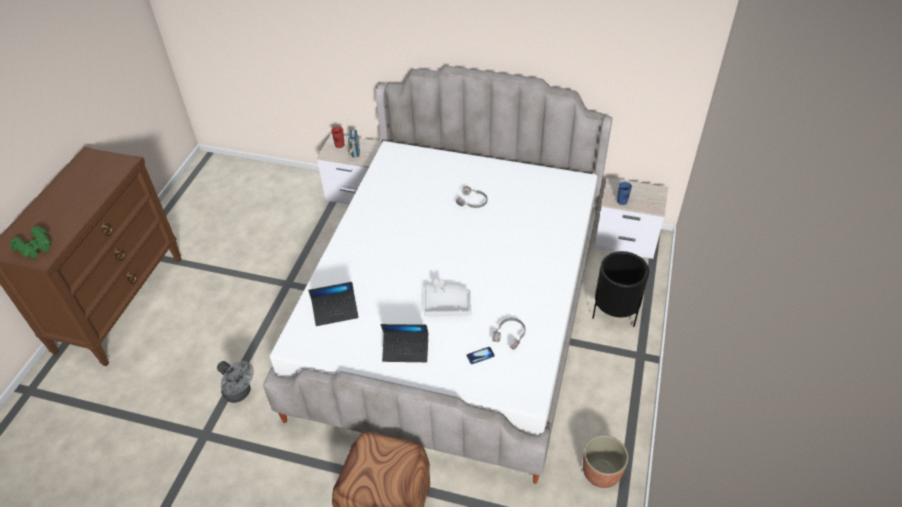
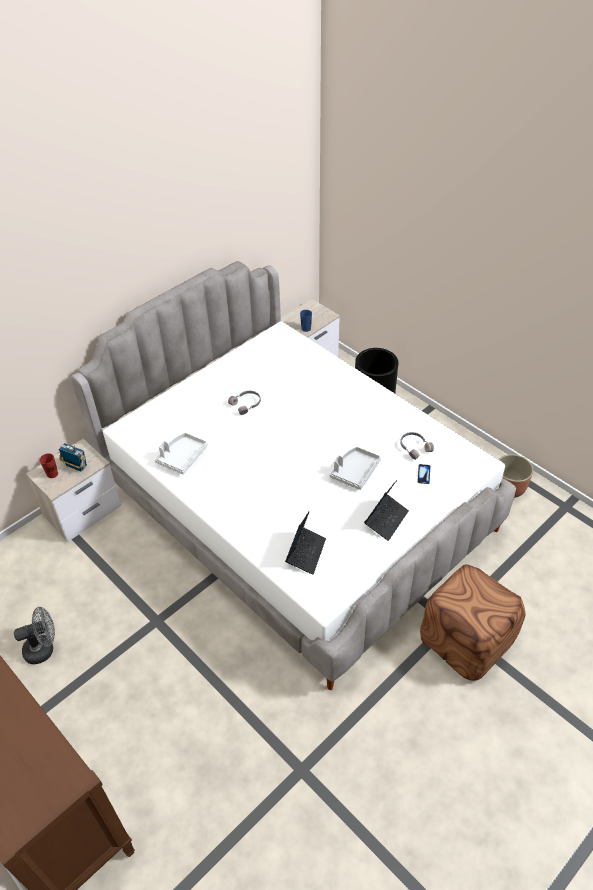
camera: 60 degrees left, 0 degrees up
green binoculars [10,226,51,258] -> none
grey fan [217,361,254,403] -> grey fan moved to [14,607,55,664]
none -> white tray [155,433,208,474]

